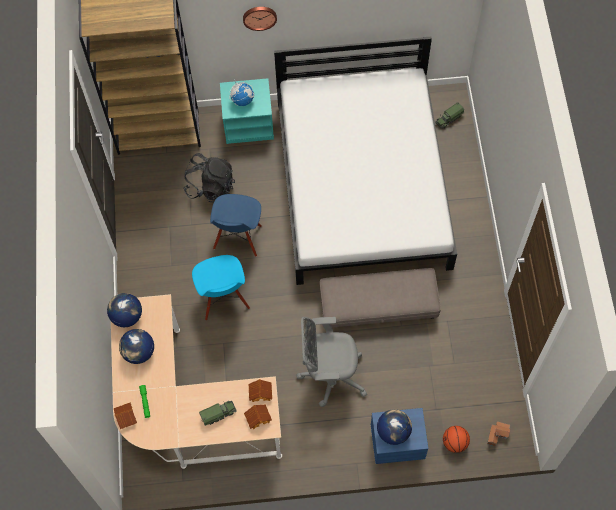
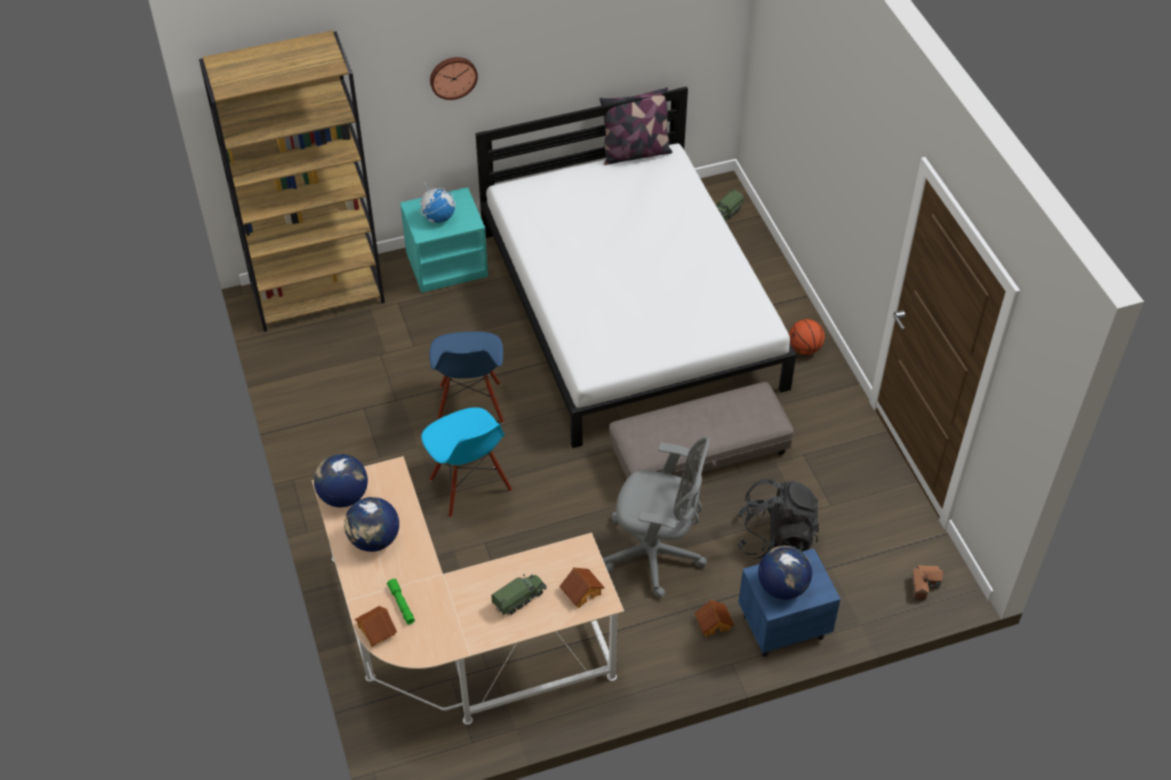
camera: 15 degrees left, 15 degrees down
black backpack [183,153,235,203] -> black backpack moved to [737,479,819,559]
toy house [249,379,272,402] -> toy house moved to [695,600,734,637]
grey office chair [296,317,367,407] -> grey office chair turned 150 degrees counterclockwise [603,437,710,598]
basketball [443,426,470,453] -> basketball moved to [789,319,825,355]
none -> pillow [599,87,672,165]

